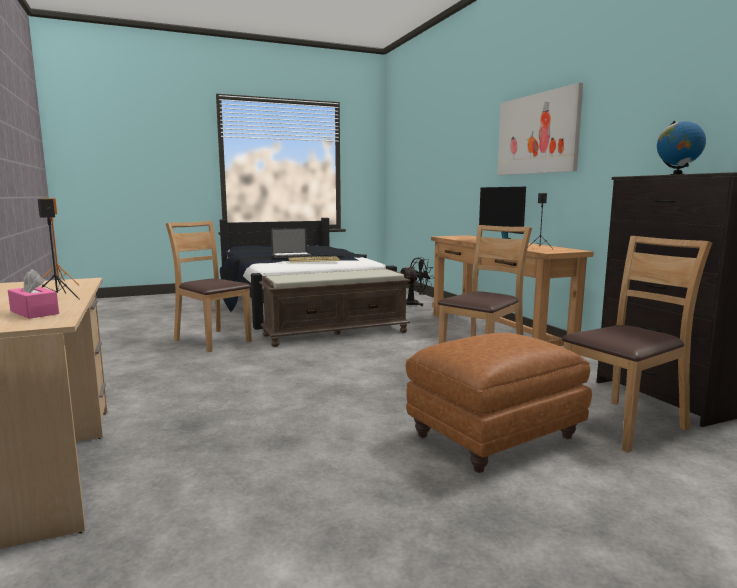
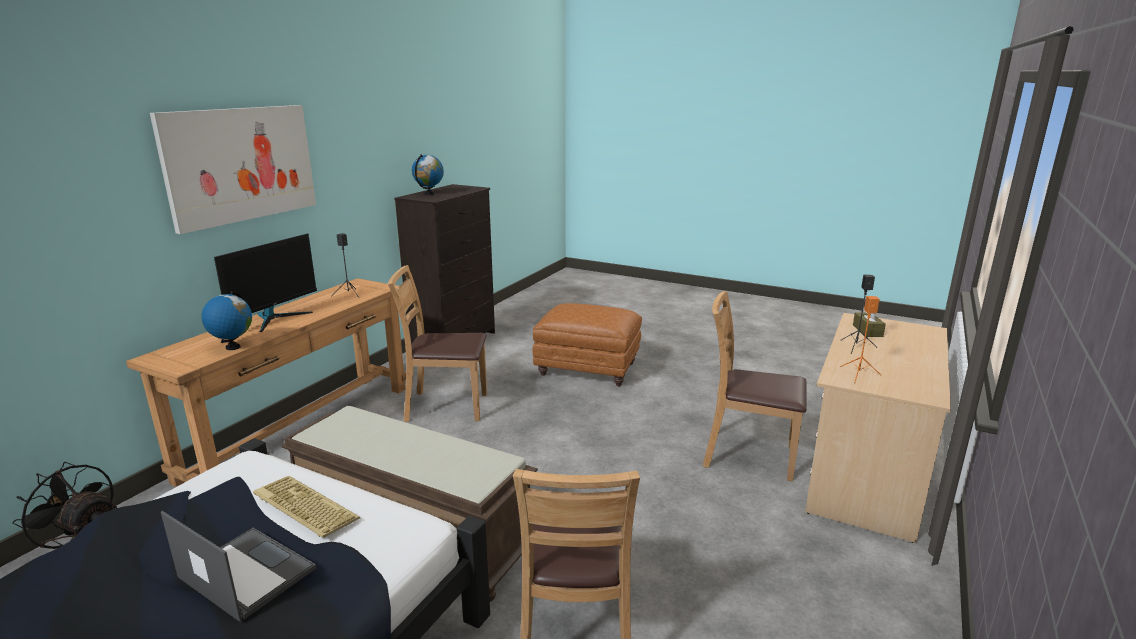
camera: 130 degrees left, 10 degrees up
pink tissue box [8,269,59,319] -> brown tissue box [853,308,886,337]
brown chair [562,236,712,452] -> brown chair moved to [703,291,807,481]
none -> globe [201,291,252,350]

